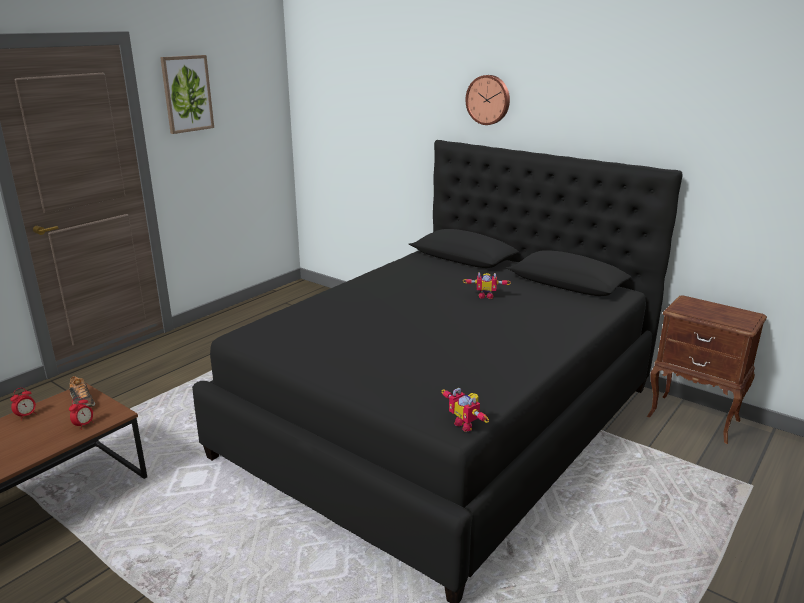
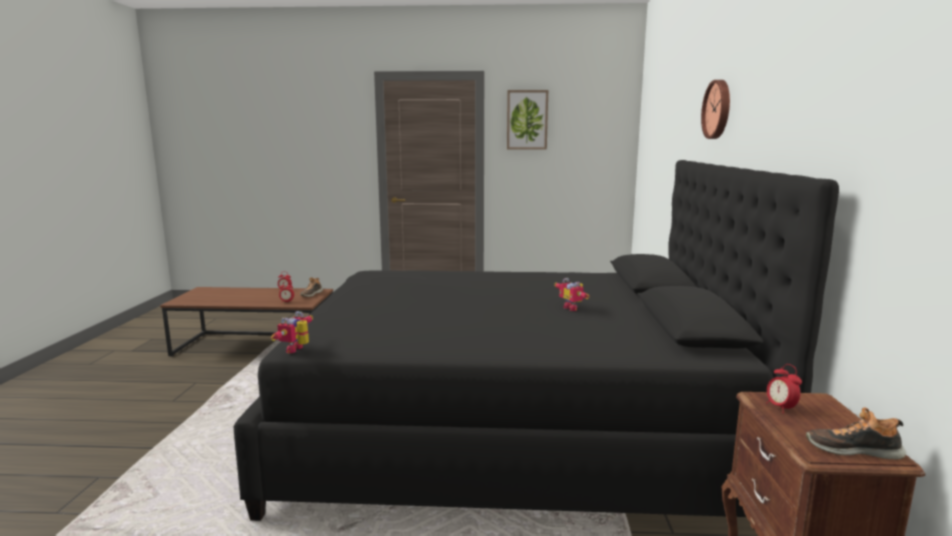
camera: 55 degrees right, 10 degrees down
none -> alarm clock [766,364,802,413]
none -> shoe [806,408,906,459]

